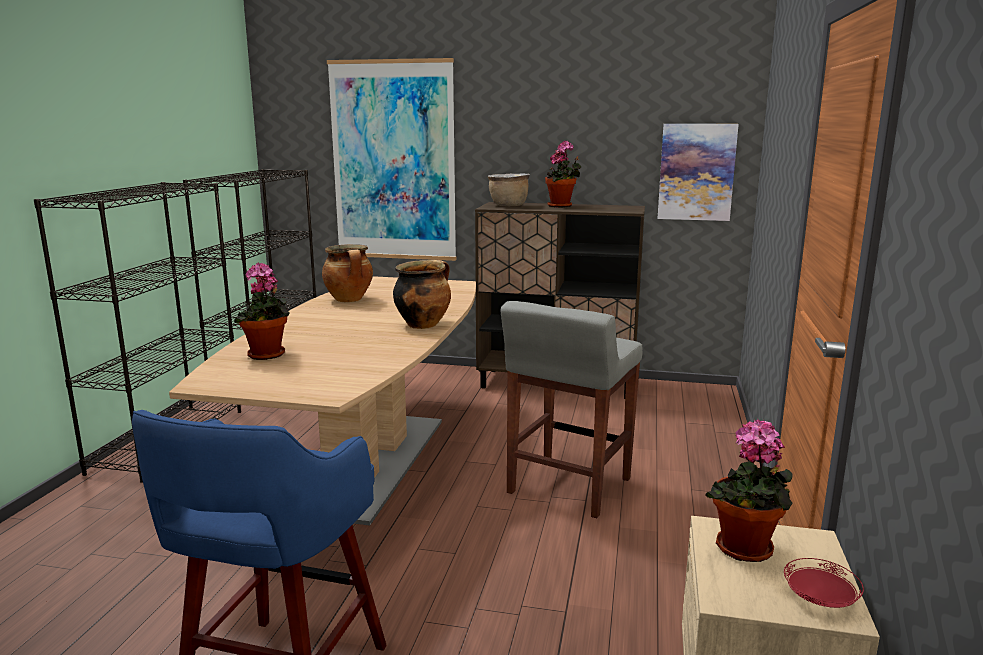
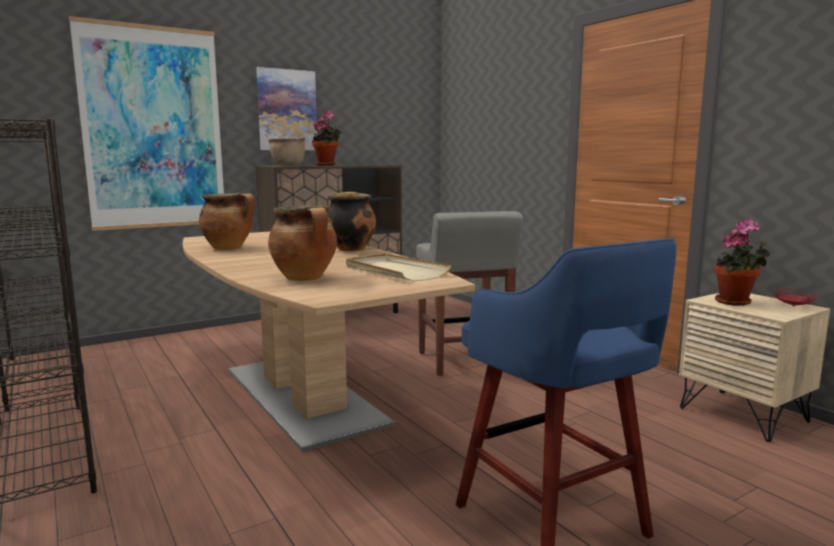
camera: 45 degrees left, 5 degrees down
potted plant [234,262,290,360] -> cooking pot [268,205,337,281]
picture [658,124,739,221] -> picture moved to [256,67,317,150]
none -> beige tray [346,254,451,281]

